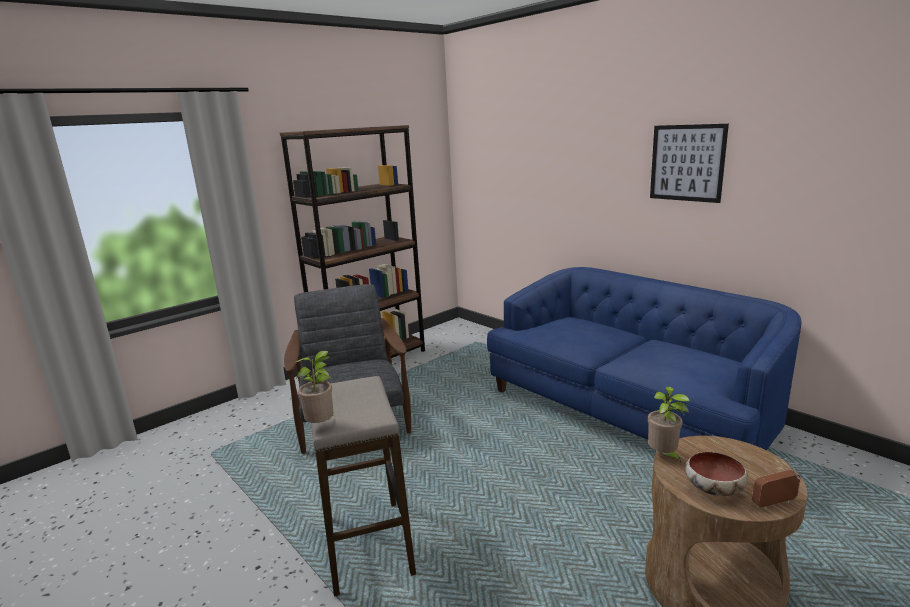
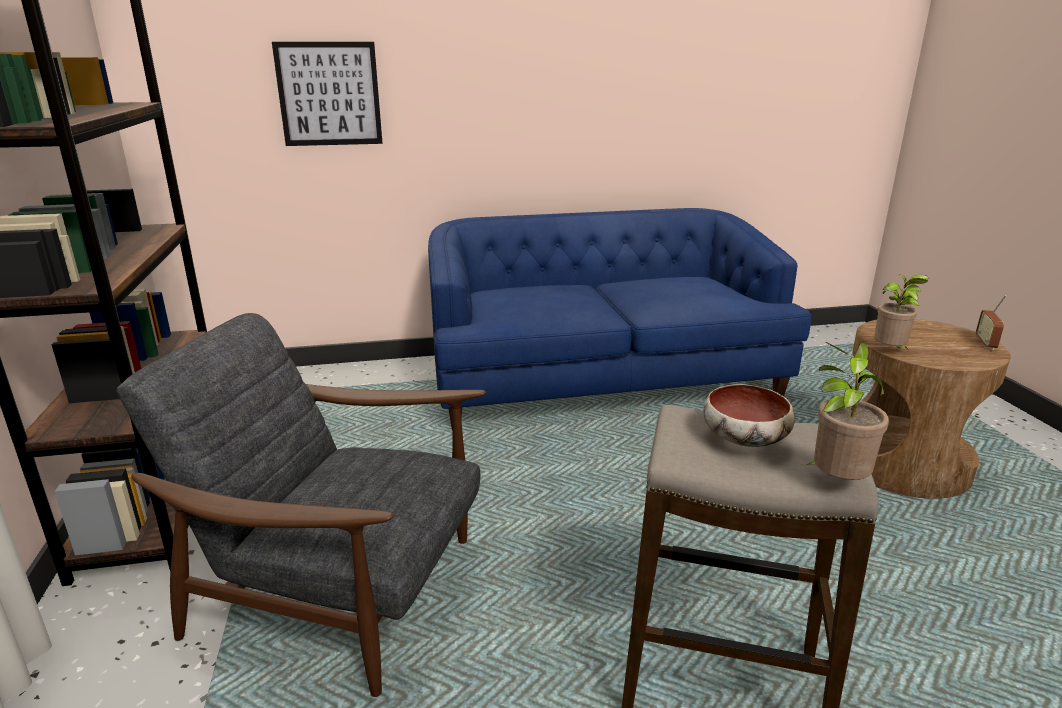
camera: 60 degrees left, 5 degrees up
picture [650,124,729,203] -> picture moved to [272,42,383,146]
bowl [685,452,748,496] -> bowl moved to [703,384,795,447]

